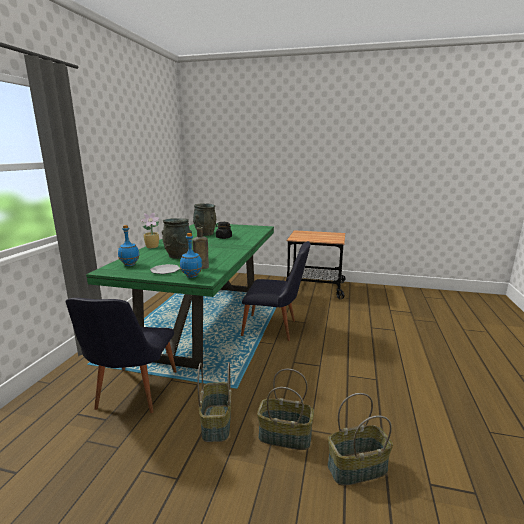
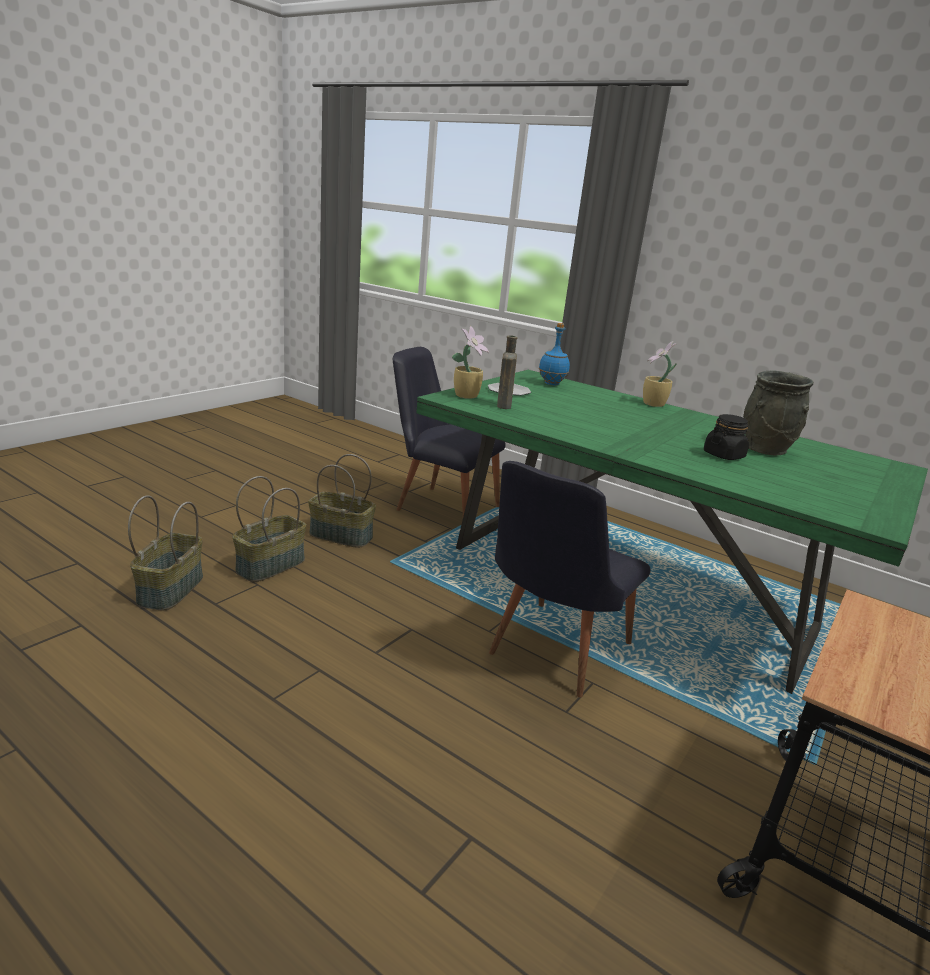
camera: 110 degrees right, 5 degrees up
grey vase [162,218,192,259] -> none
blue bottle [180,233,203,278] -> potted plant [452,326,489,399]

